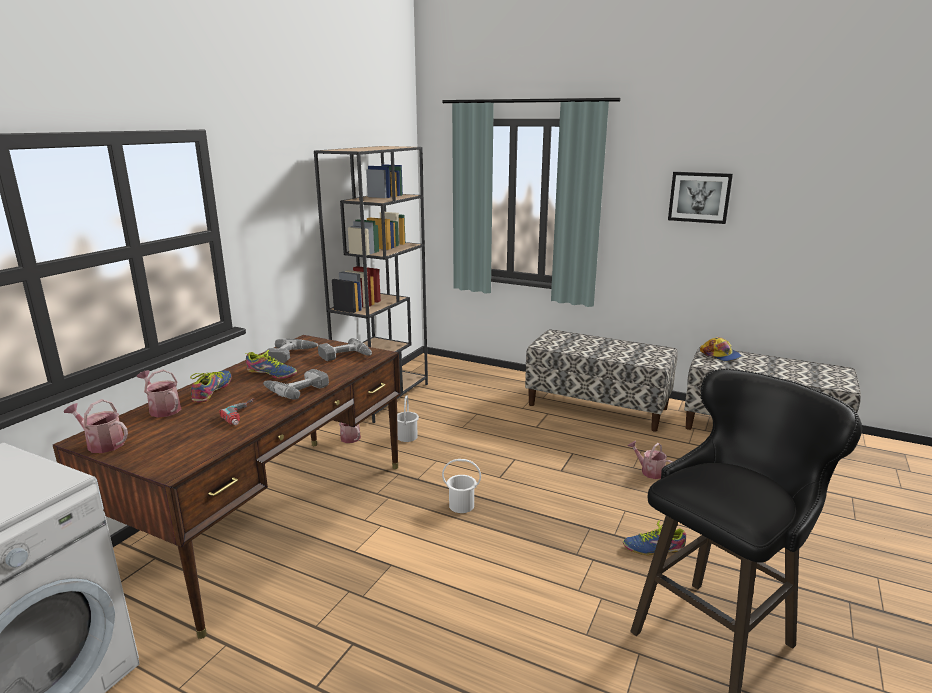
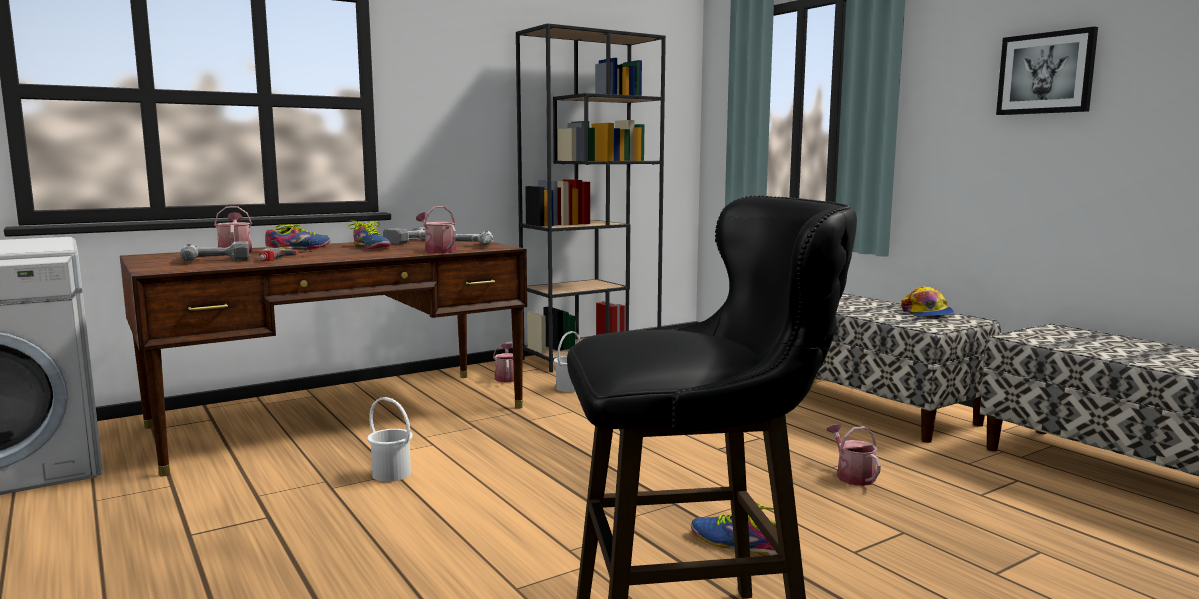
camera: 30 degrees right, 10 degrees down
watering can [64,399,128,453] -> watering can moved to [416,206,456,253]
power drill [263,369,329,400] -> power drill moved to [180,241,249,261]
white bucket [442,459,481,513] -> white bucket moved to [367,397,413,482]
cap [700,337,741,361] -> cap moved to [901,286,954,317]

